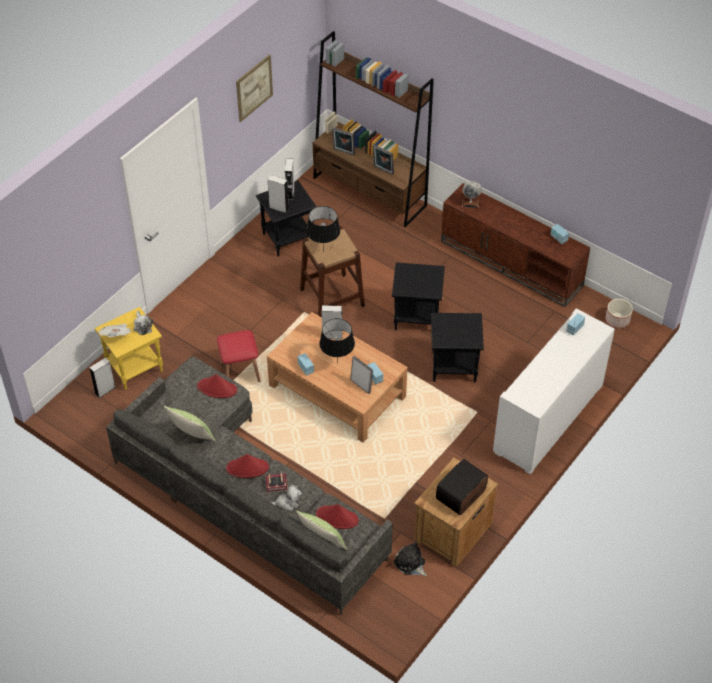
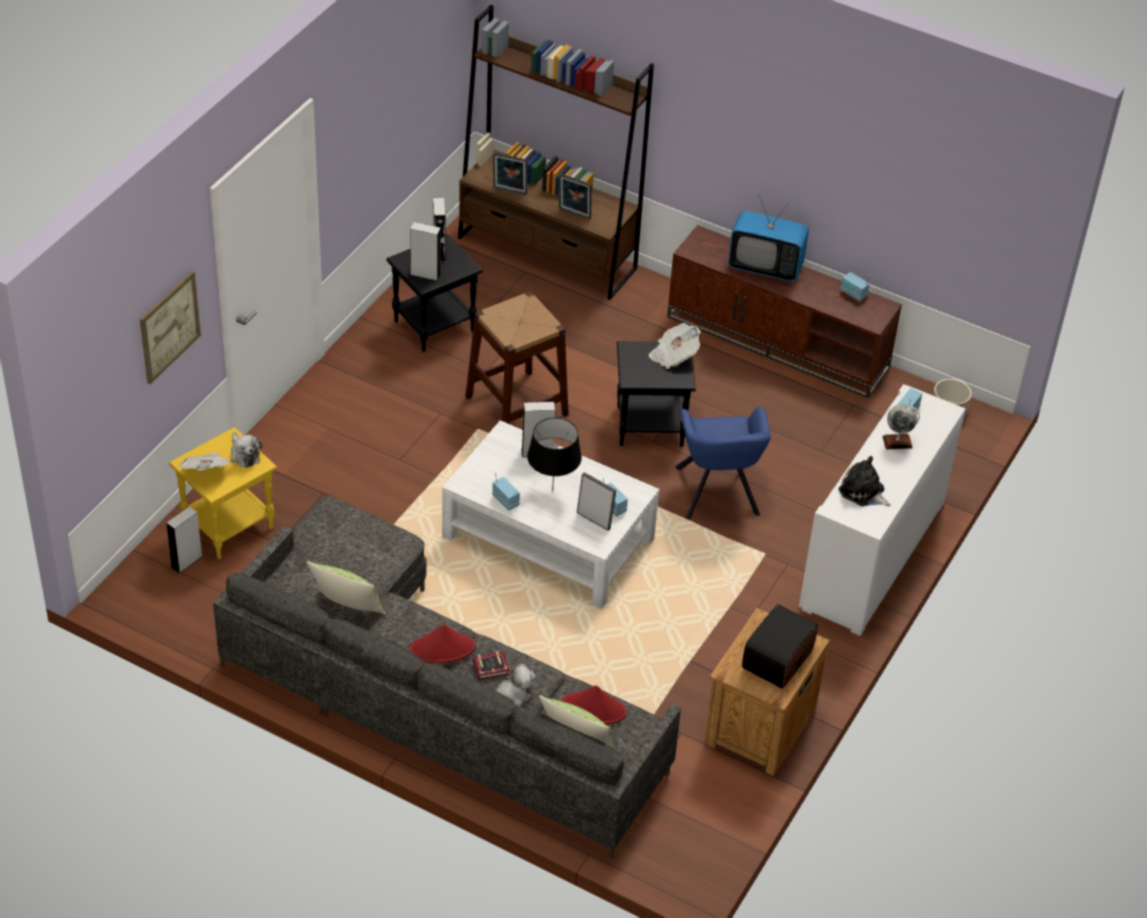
camera: 10 degrees left, 5 degrees down
red hat [197,374,237,398] -> none
red stool [217,330,260,382] -> none
picture [236,55,273,122] -> picture moved to [140,271,201,384]
brown coffee table [267,312,407,443] -> white coffee table [442,420,659,609]
black table lamp [306,206,340,250] -> none
plush toy [394,541,427,576] -> plush toy moved to [839,456,891,506]
black side table [431,313,484,382] -> blue armchair [675,406,771,520]
globe [462,181,482,208] -> globe moved to [882,404,920,449]
none -> newspaper [649,323,701,369]
none -> television [728,195,809,282]

